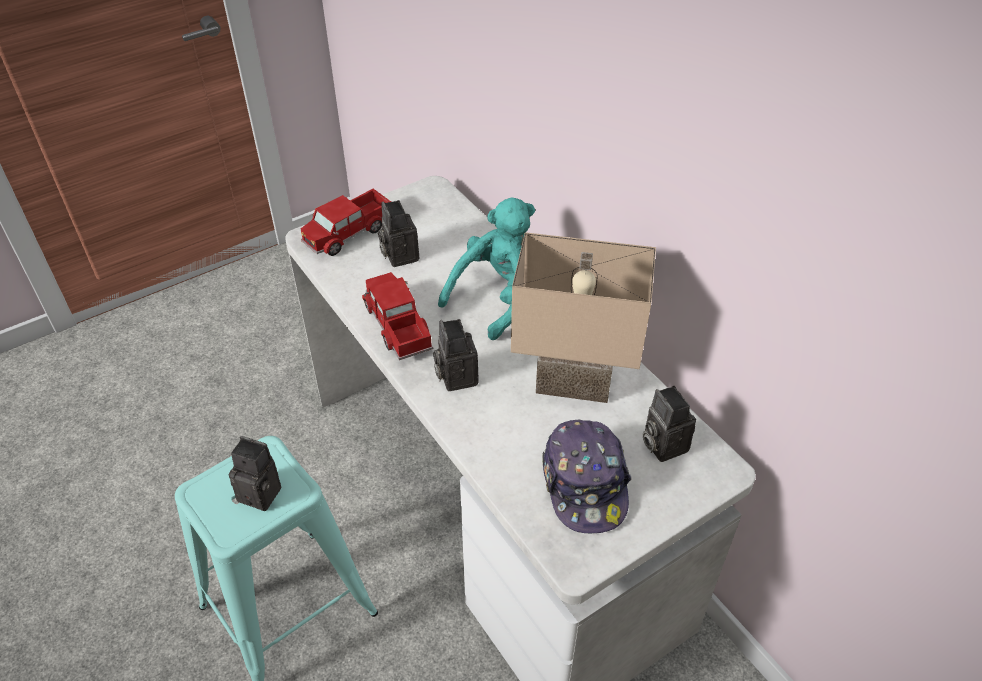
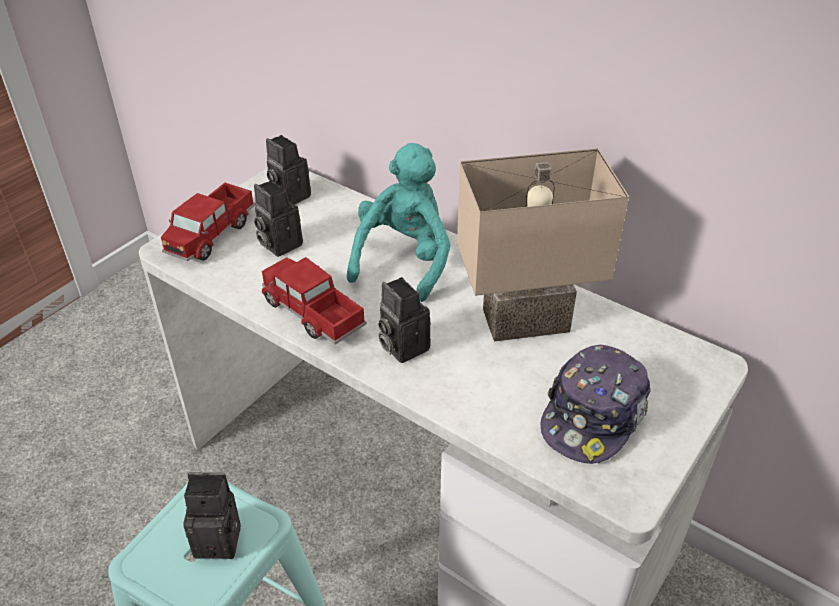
camera: 20 degrees left, 5 degrees down
cap [542,420,632,533] -> cap turned 60 degrees clockwise [541,345,651,464]
camera [642,386,696,462] -> camera moved to [266,135,311,205]

